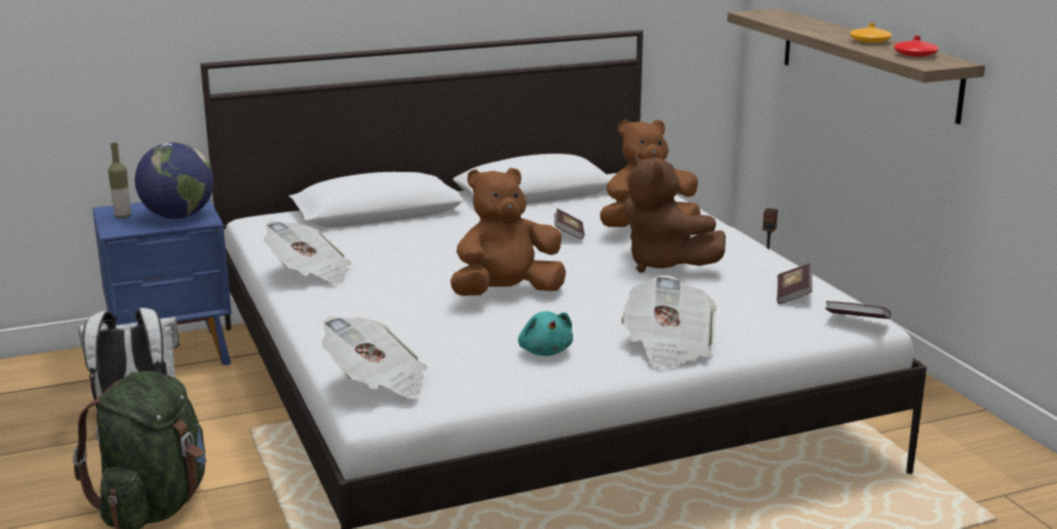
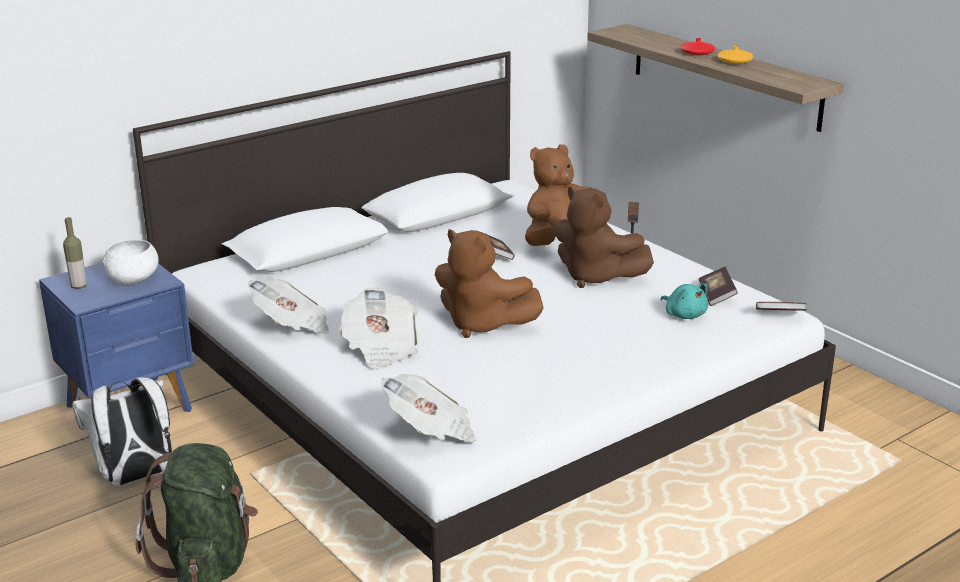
camera: 15 degrees left, 5 degrees up
globe [135,142,214,219] -> white bowl [103,240,159,285]
brown plush toy [450,168,566,296] -> brown plush toy turned 105 degrees counterclockwise [435,229,544,338]
turquoise plush toy [518,311,573,356] -> turquoise plush toy moved to [661,284,708,319]
newspaper [621,275,717,368] -> newspaper moved to [340,288,419,370]
red vase [894,36,939,57] -> red vase moved to [681,38,715,55]

